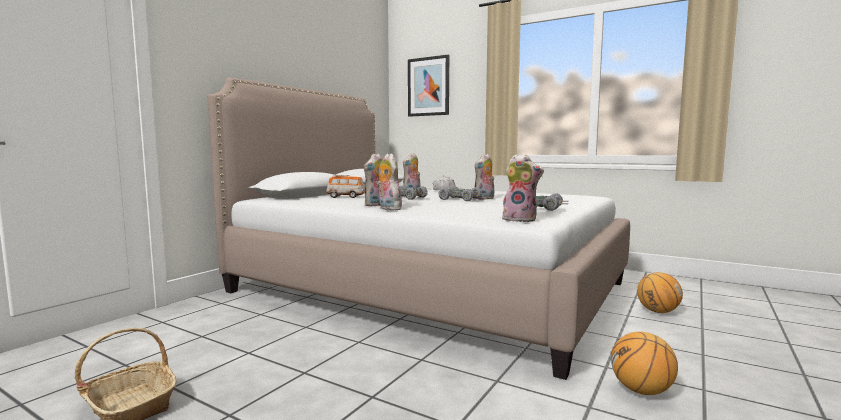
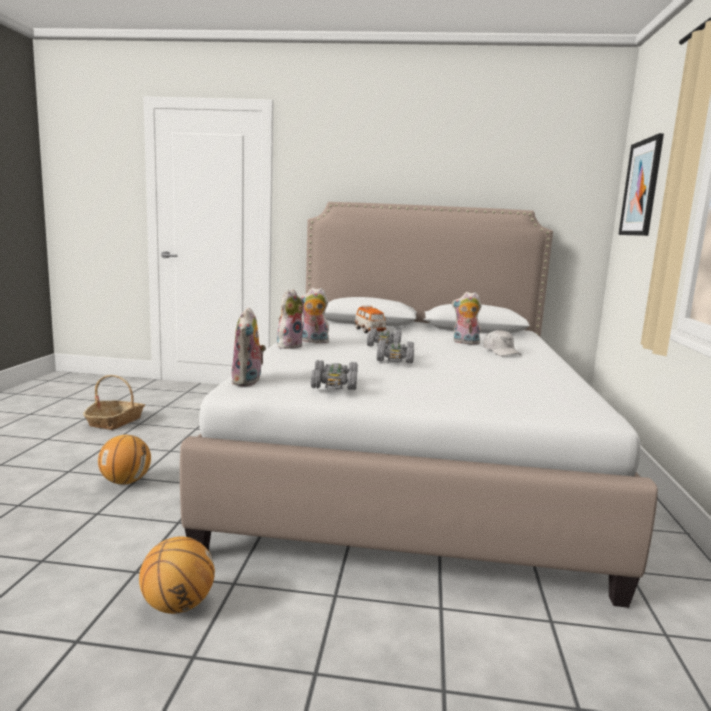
camera: 65 degrees right, 5 degrees up
plush toy [475,154,494,200] -> none
basketball [637,272,683,313] -> basketball moved to [98,435,151,485]

